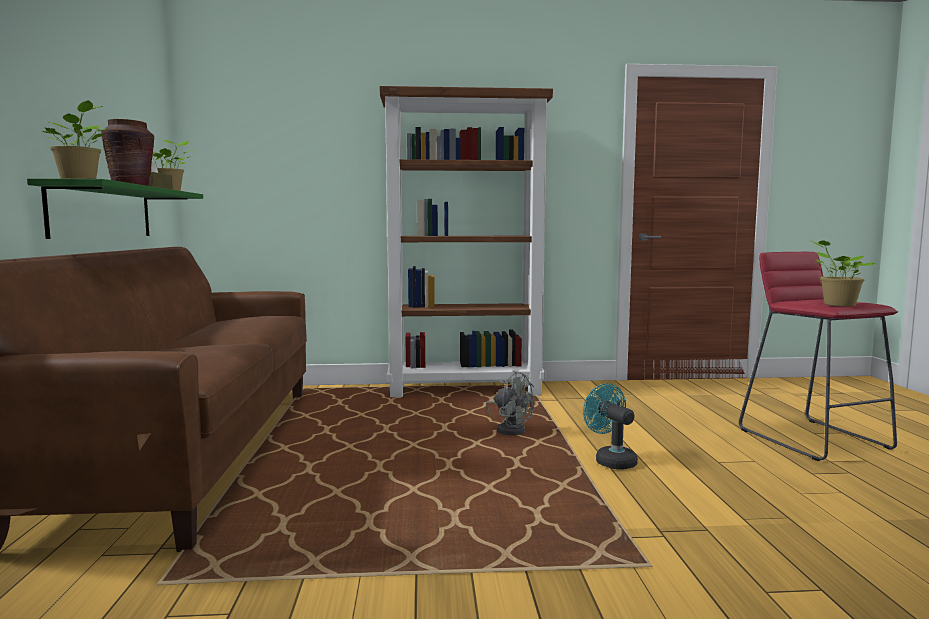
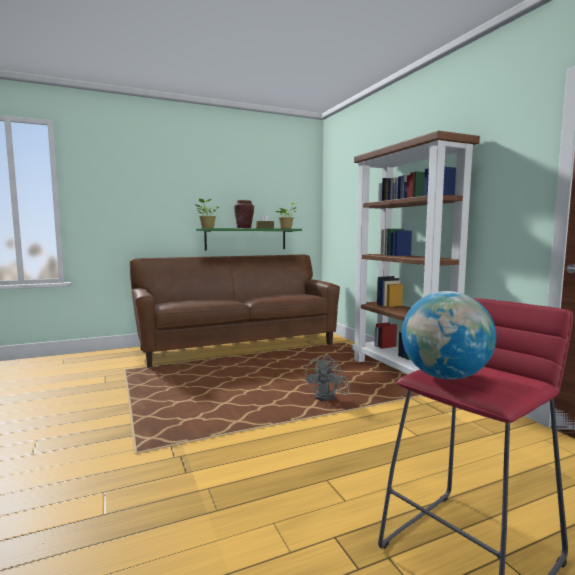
camera: 70 degrees right, 0 degrees up
turquoise fan [583,383,638,469] -> none
potted plant [809,240,876,306] -> globe [402,291,496,380]

